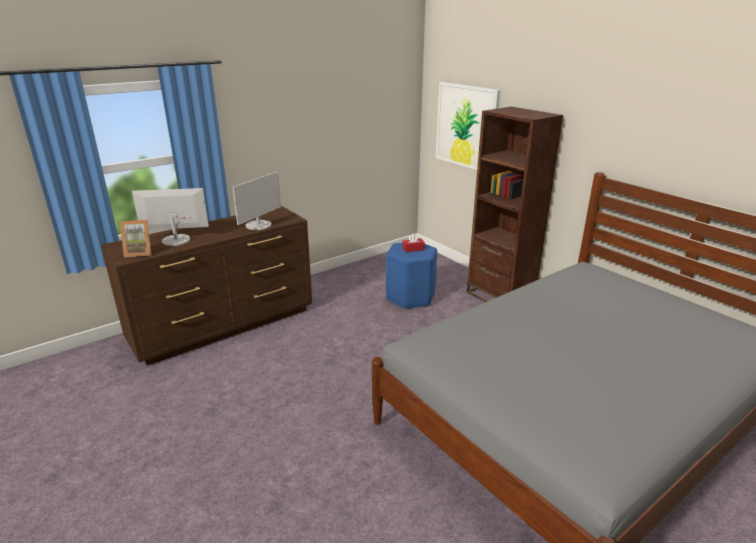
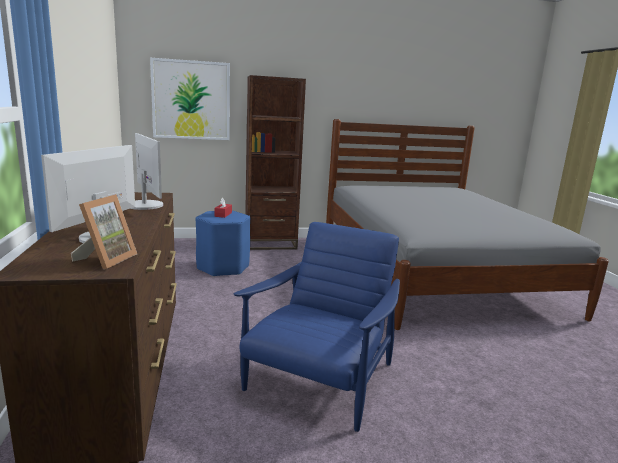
camera: 65 degrees left, 10 degrees down
none -> blue armchair [233,222,400,432]

